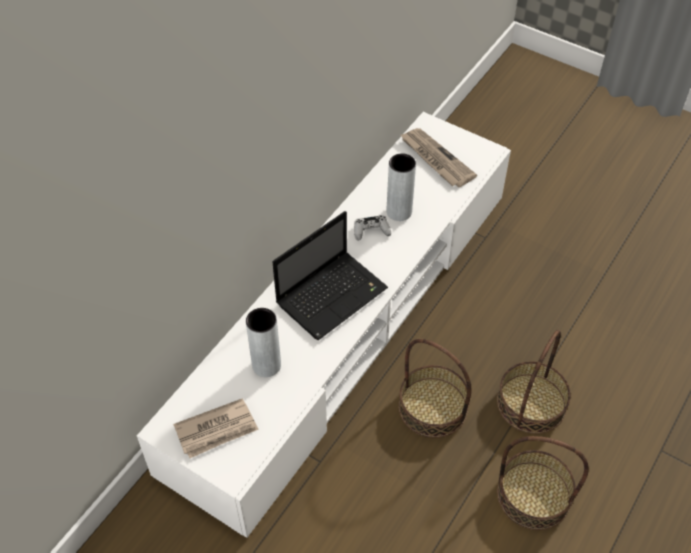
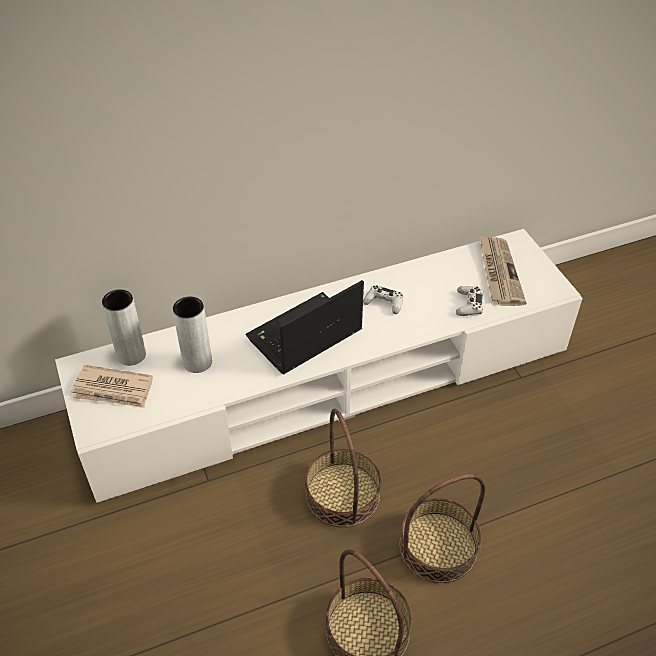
camera: 35 degrees right, 5 degrees down
laptop [273,211,388,340] -> laptop turned 150 degrees clockwise [245,280,364,374]
grey vase [387,153,416,221] -> grey vase moved to [102,289,146,366]
none -> white game controller [456,286,483,316]

